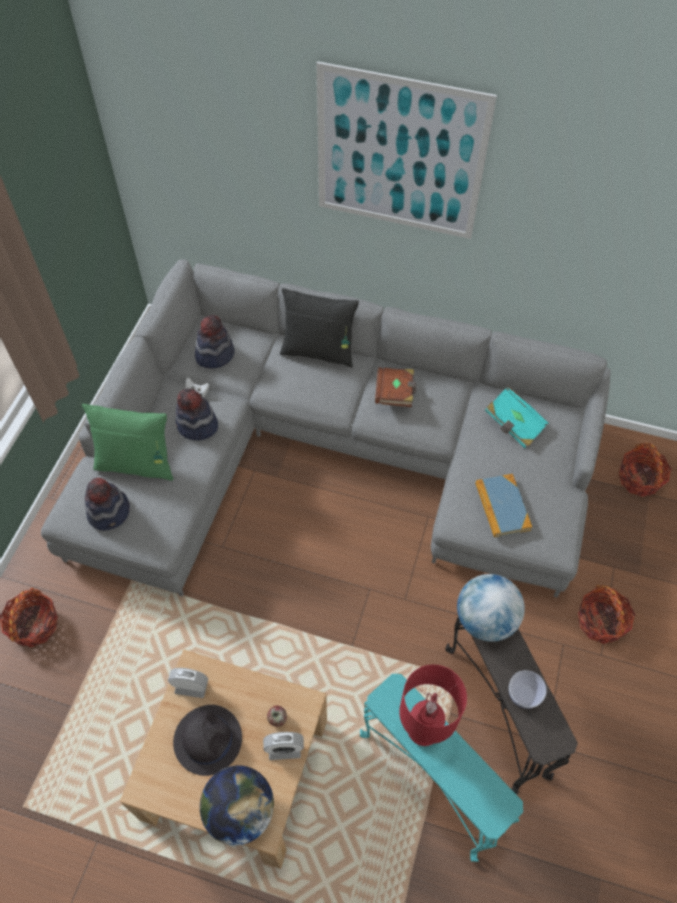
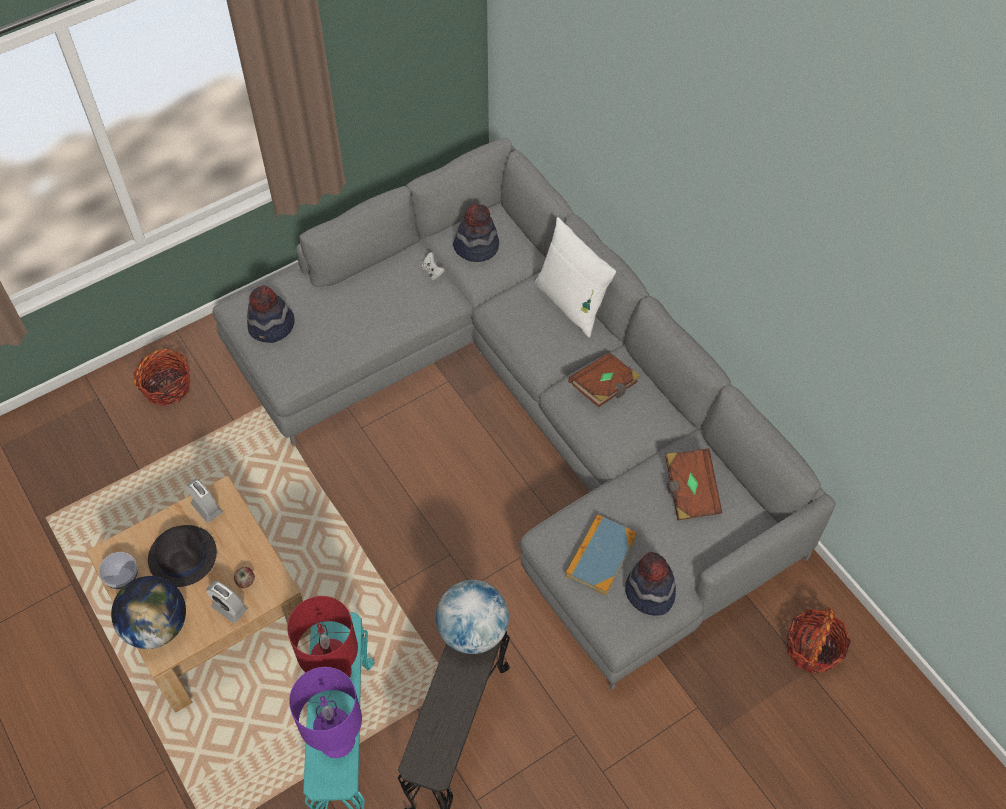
camera: 40 degrees right, 0 degrees up
green pillow [82,404,173,481] -> none
hat [175,389,218,441] -> hat moved to [625,552,676,616]
black pillow [280,288,359,368] -> white pillow [534,217,616,337]
picture [316,61,497,239] -> none
turquoise book [485,386,548,448] -> brown book [665,448,723,520]
bowl [509,670,547,709] -> bowl moved to [99,552,138,589]
basket [578,585,635,644] -> none
none -> purple table lamp [289,667,362,758]

